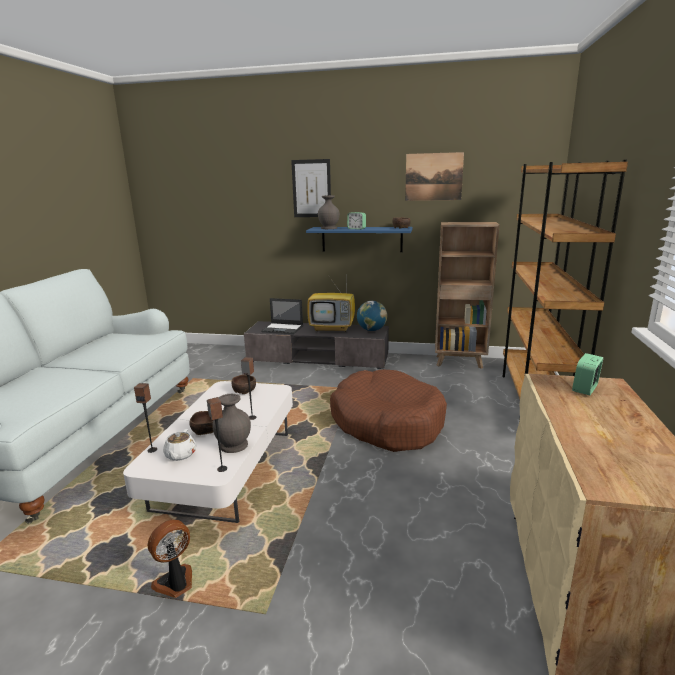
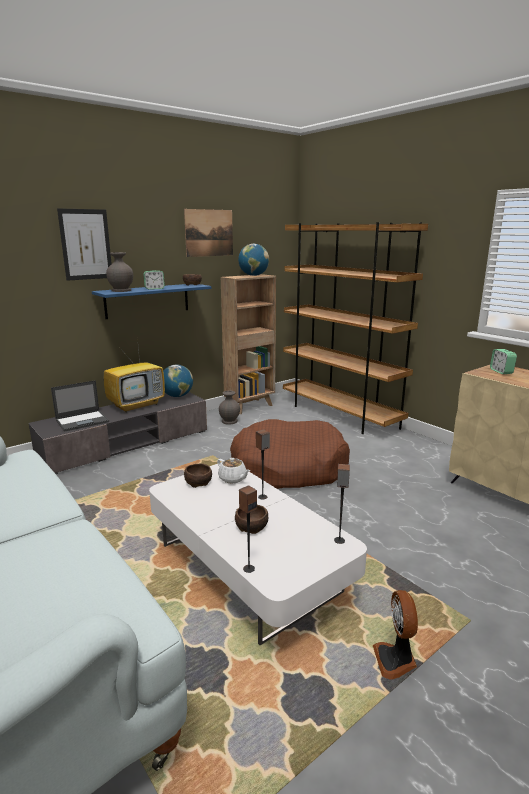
camera: 50 degrees left, 0 degrees up
white teapot [163,429,196,461] -> white teapot moved to [217,458,250,484]
grey vase [212,394,251,453] -> grey vase moved to [219,391,240,425]
none -> globe [238,244,269,276]

